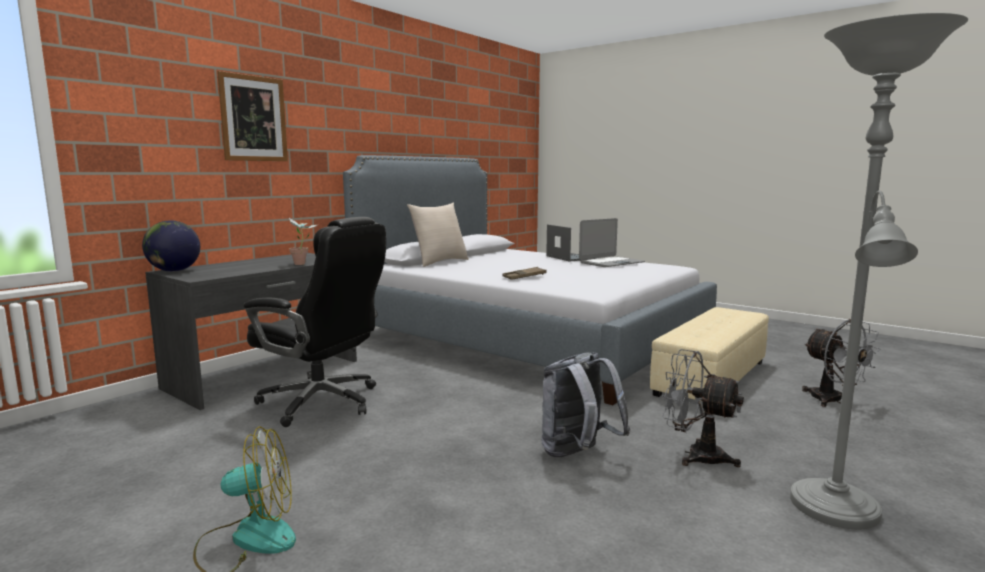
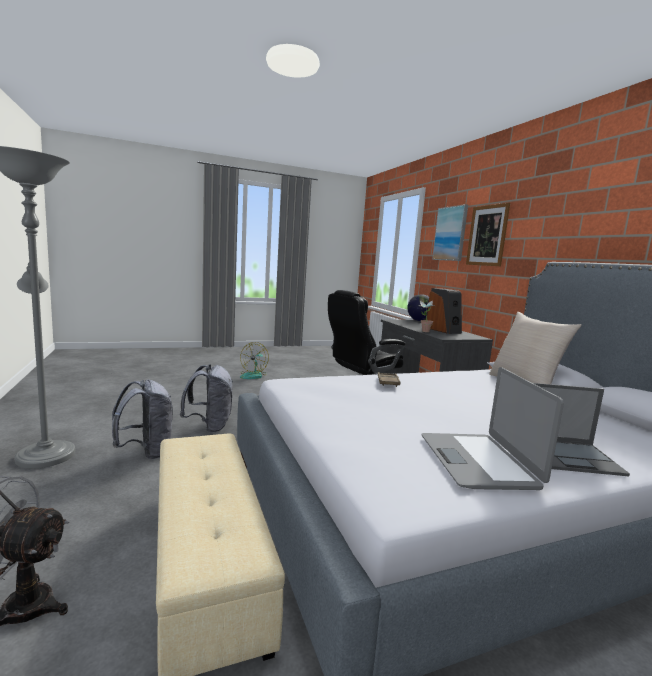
camera: 120 degrees right, 0 degrees up
grey fan [662,349,744,467] -> grey backpack [112,379,173,459]
none -> speaker [427,288,462,334]
none -> picture [432,204,468,261]

